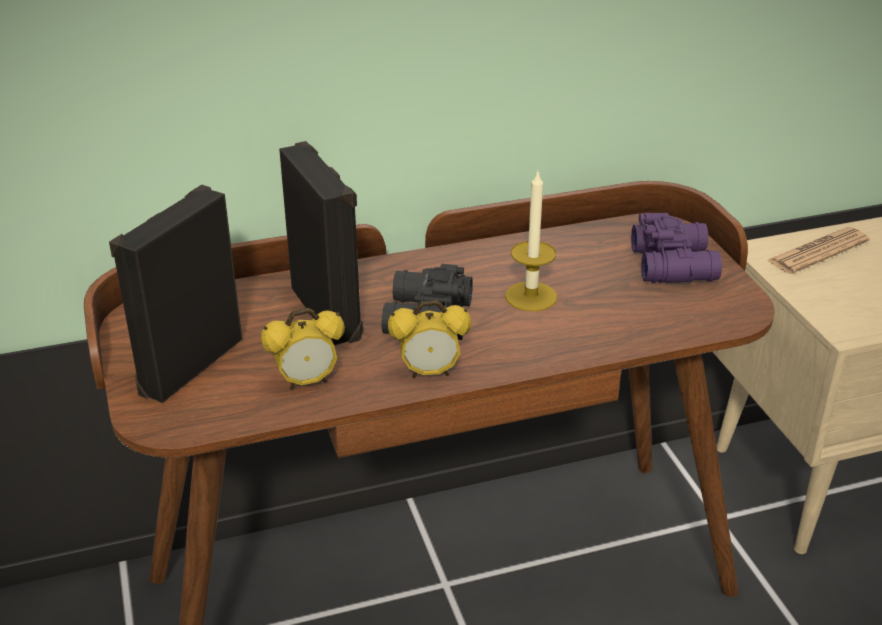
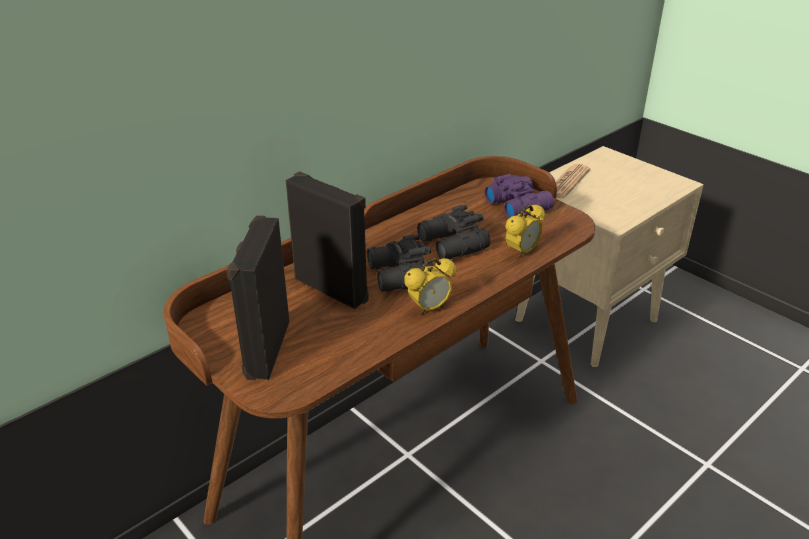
camera: 25 degrees left, 0 degrees up
alarm clock [261,308,345,390] -> alarm clock moved to [505,204,546,258]
candle [505,172,557,311] -> black binoculars [417,205,490,259]

